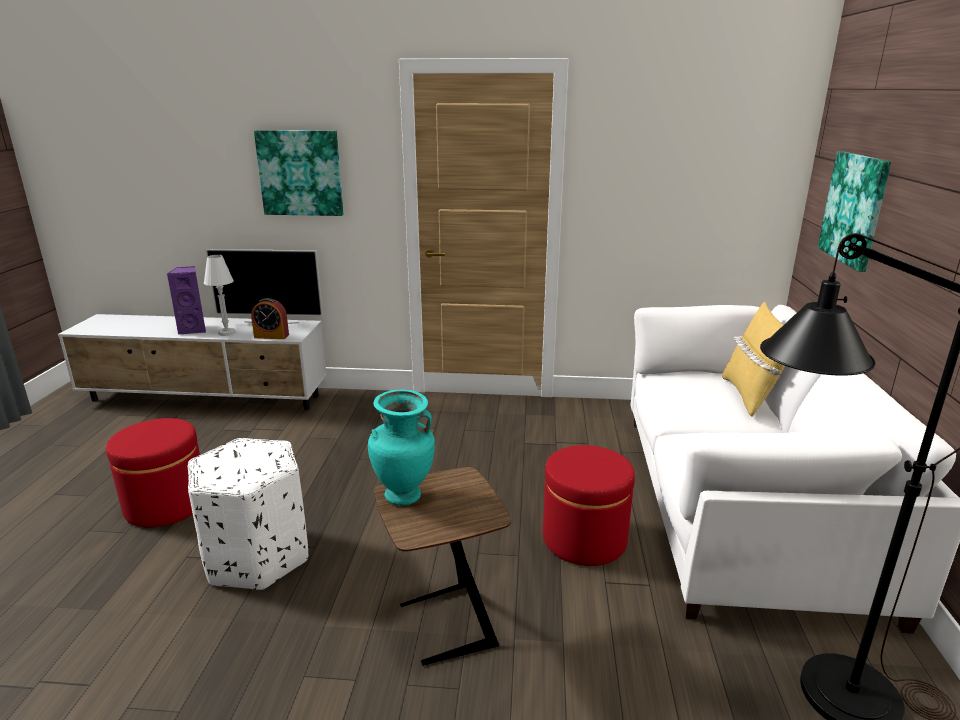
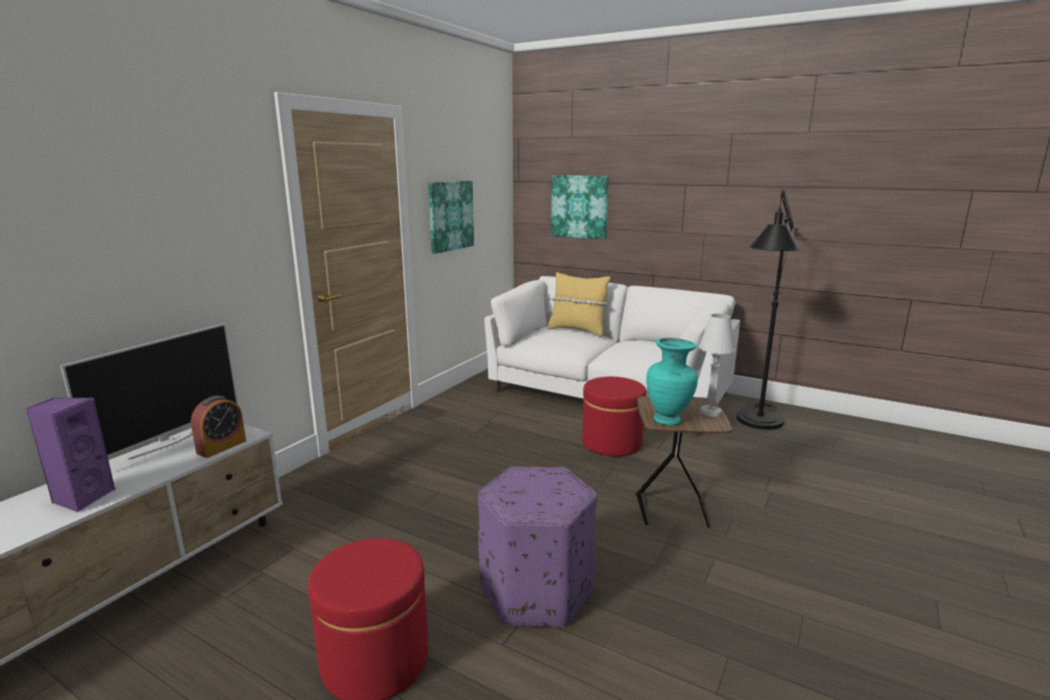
camera: 65 degrees left, 5 degrees down
white ottoman [188,438,308,590] -> purple ottoman [478,467,597,628]
white table lamp [204,255,235,336] -> white table lamp moved to [698,314,736,417]
picture [254,130,343,216] -> picture moved to [428,181,474,254]

